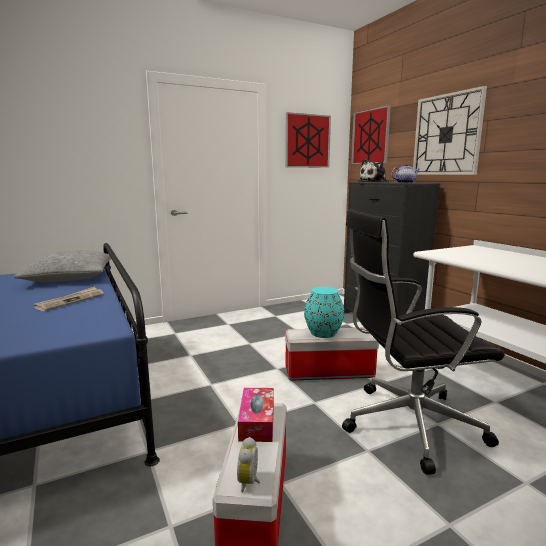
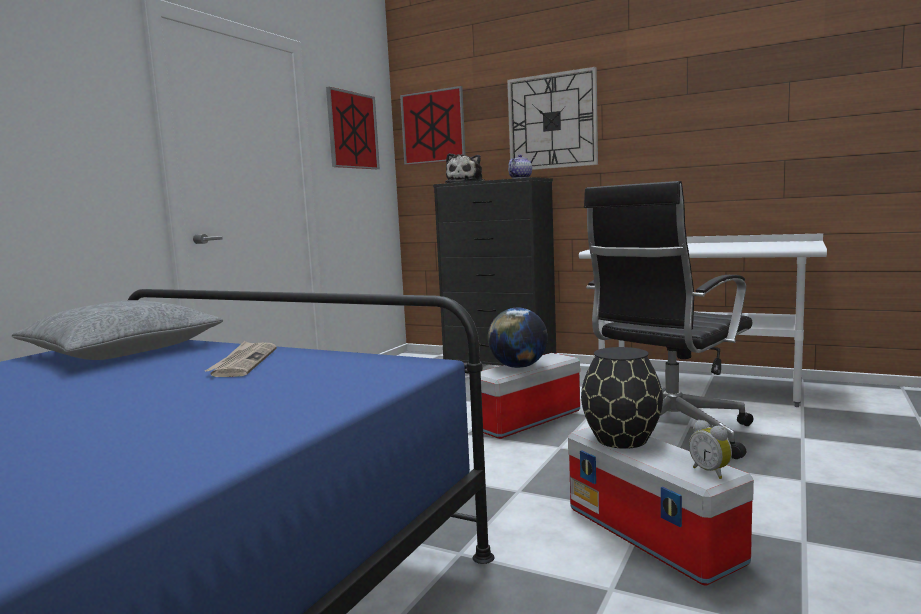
camera: 35 degrees left, 5 degrees down
tissue box [238,388,274,442] -> black vase [581,347,663,449]
turquoise vase [304,287,344,338] -> globe [488,308,548,368]

